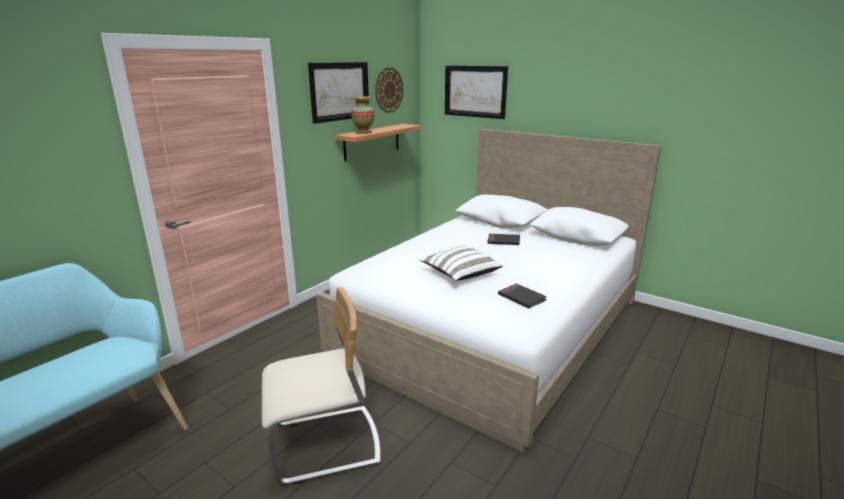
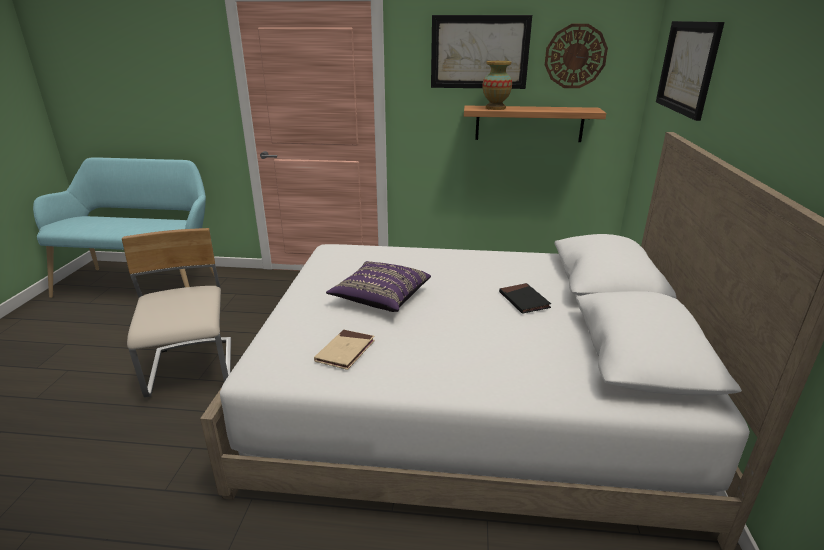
camera: 60 degrees right, 5 degrees up
beige chair [262,287,380,485] -> beige chair turned 150 degrees counterclockwise [122,228,231,398]
white pillow [420,246,503,281] -> purple pillow [326,261,431,312]
black book [498,283,547,308] -> beige book [314,330,375,370]

